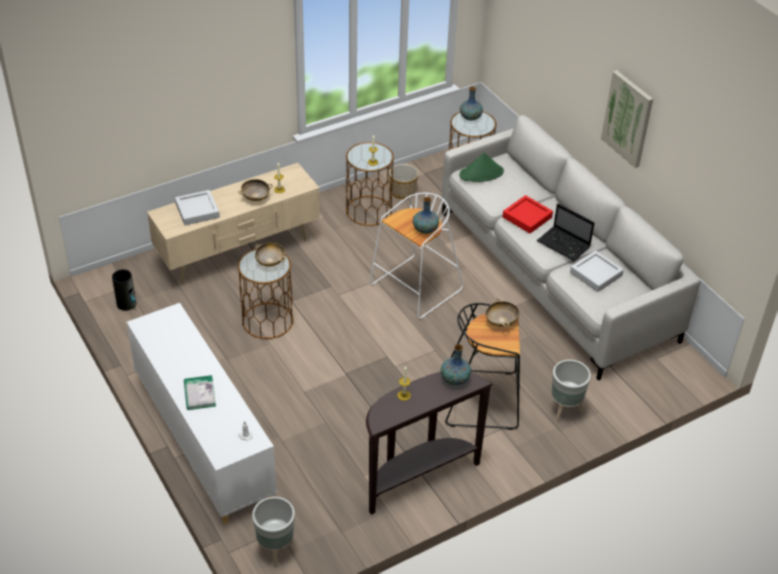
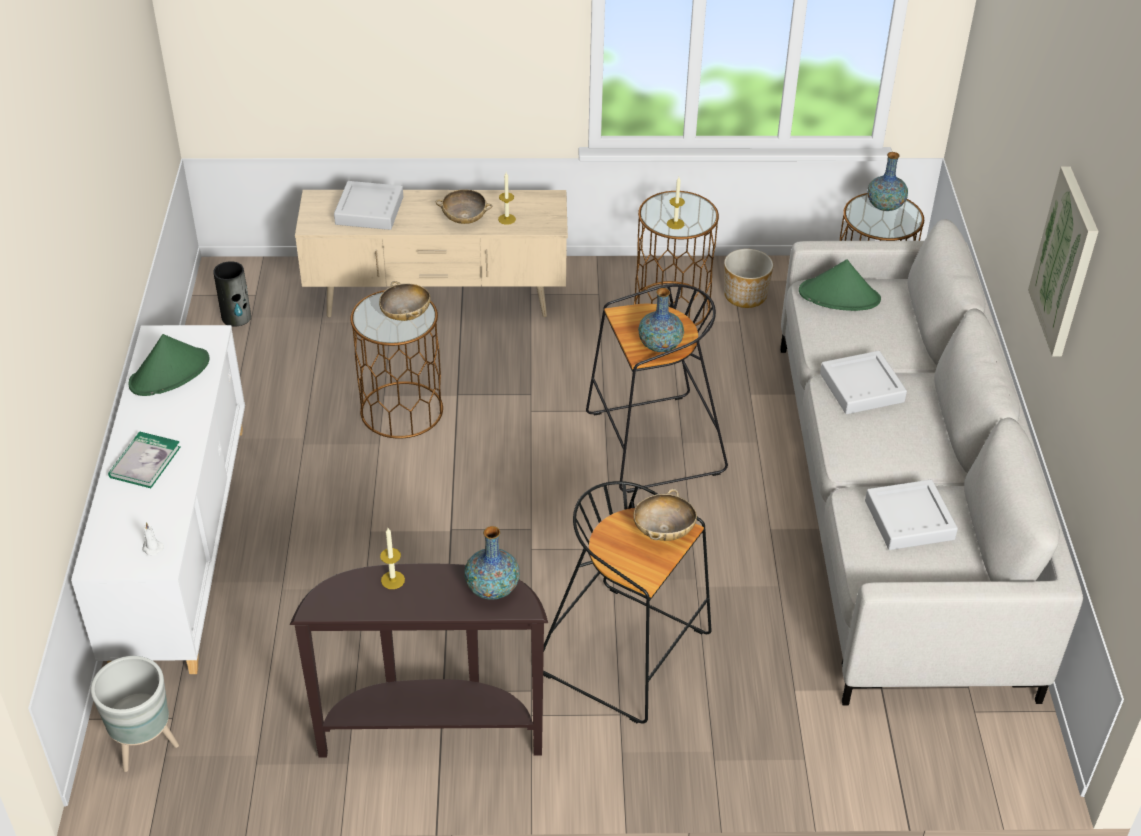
camera: 30 degrees right, 0 degrees up
white stool [370,193,463,319] -> black stool [586,284,728,493]
red tray [503,195,553,233] -> grey tray [820,351,907,414]
laptop [537,203,595,261] -> none
grey planter [551,360,591,422] -> none
none -> green hat [129,334,209,396]

